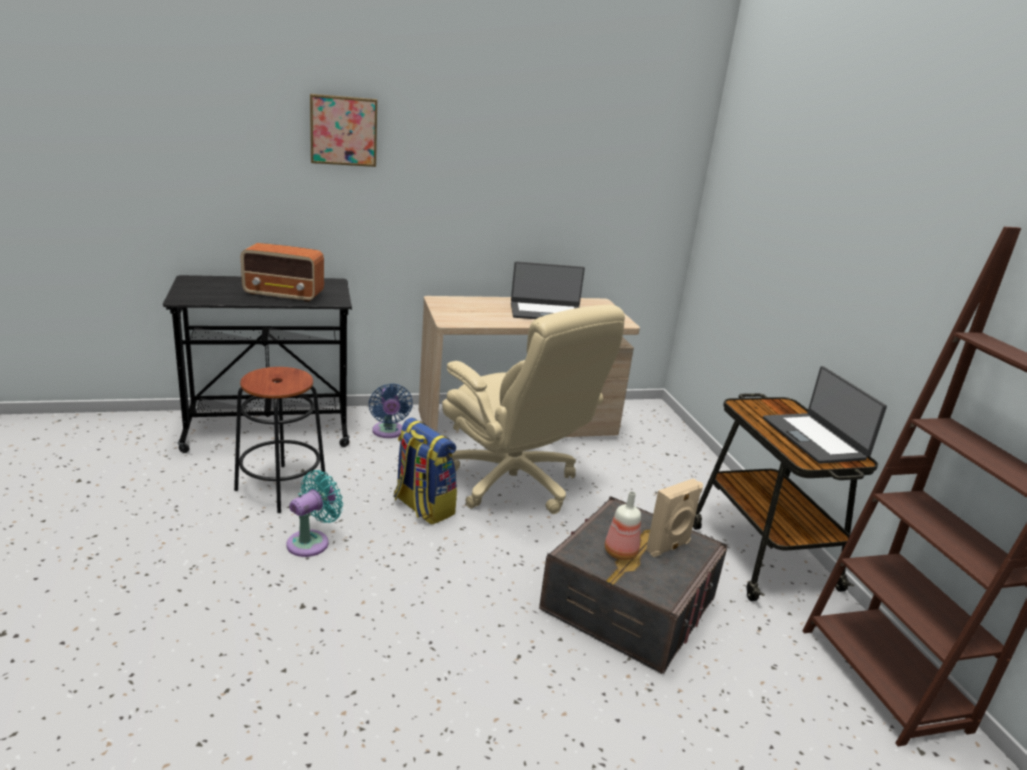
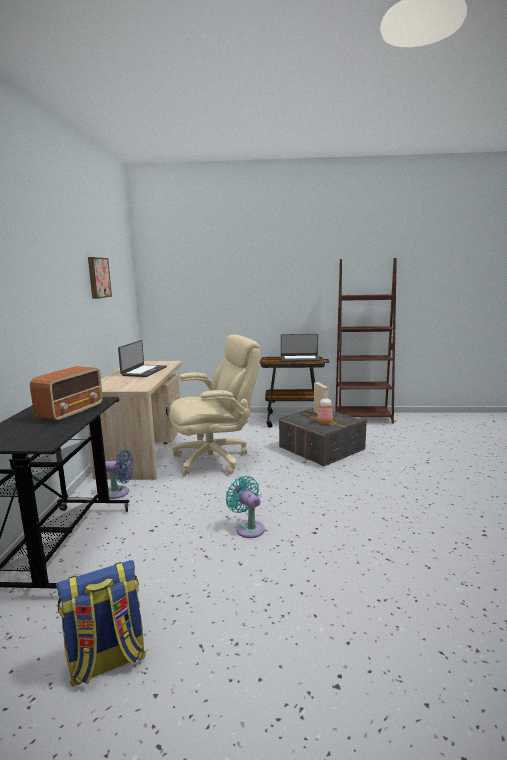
camera: 70 degrees left, 10 degrees down
black stool [234,367,326,513] -> none
picture [310,94,377,167] -> picture moved to [88,257,112,299]
backpack [394,418,457,525] -> backpack moved to [56,560,146,687]

